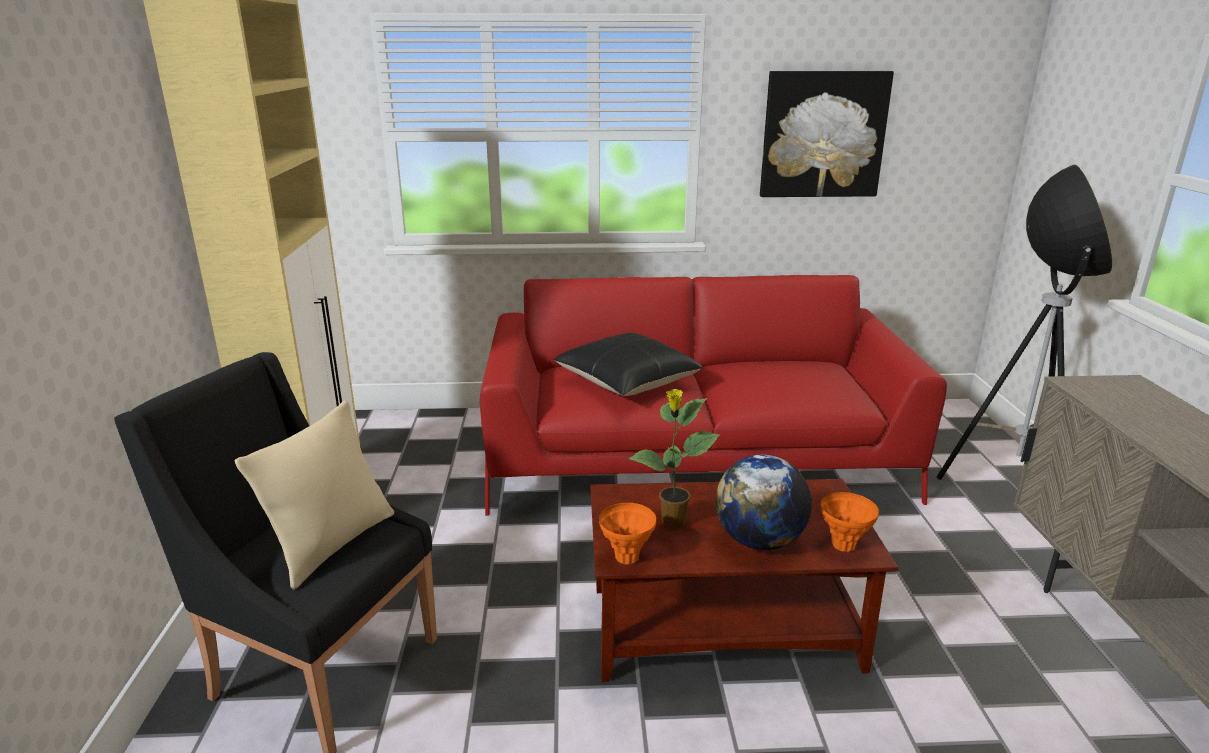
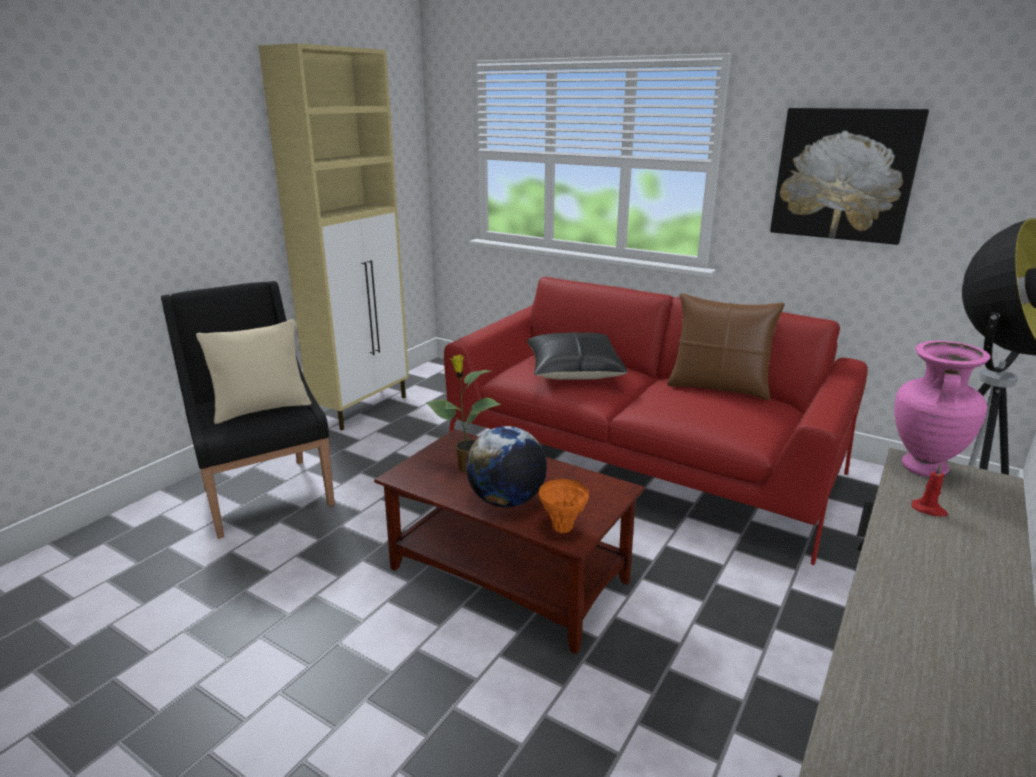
camera: 35 degrees right, 0 degrees up
orange vase [599,503,656,565] -> none
none -> brown pillow [667,293,785,400]
none -> pink vase [894,341,991,477]
none -> red candle [911,464,948,516]

